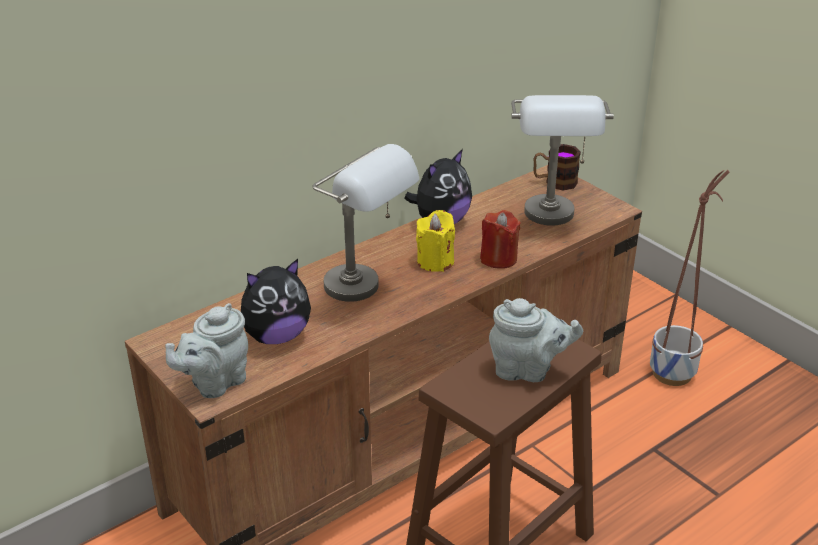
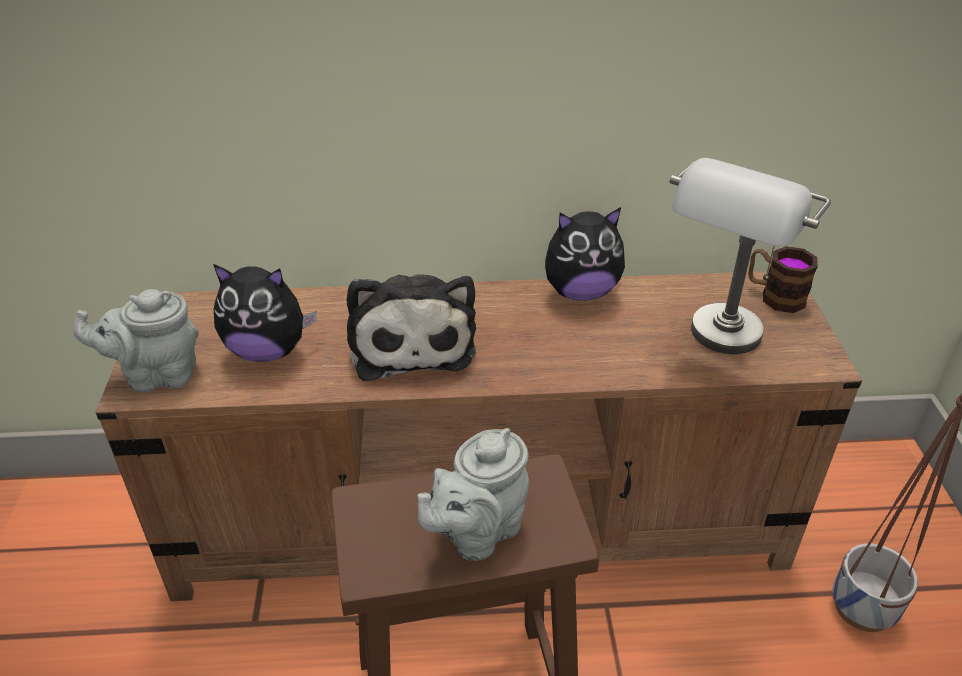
camera: 35 degrees right, 5 degrees up
grey table lamp [312,144,419,302] -> plush toy [346,274,476,381]
yellow candle [416,210,455,272] -> none
red candle [480,210,521,269] -> none
grey teapot [489,298,583,382] -> grey teapot turned 90 degrees clockwise [417,428,529,561]

